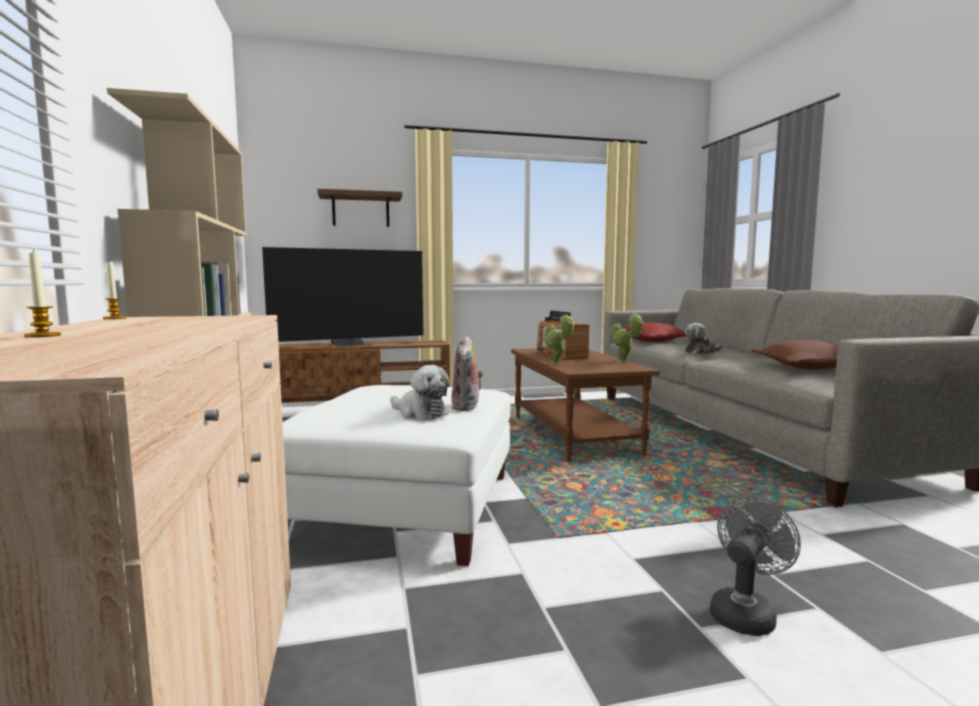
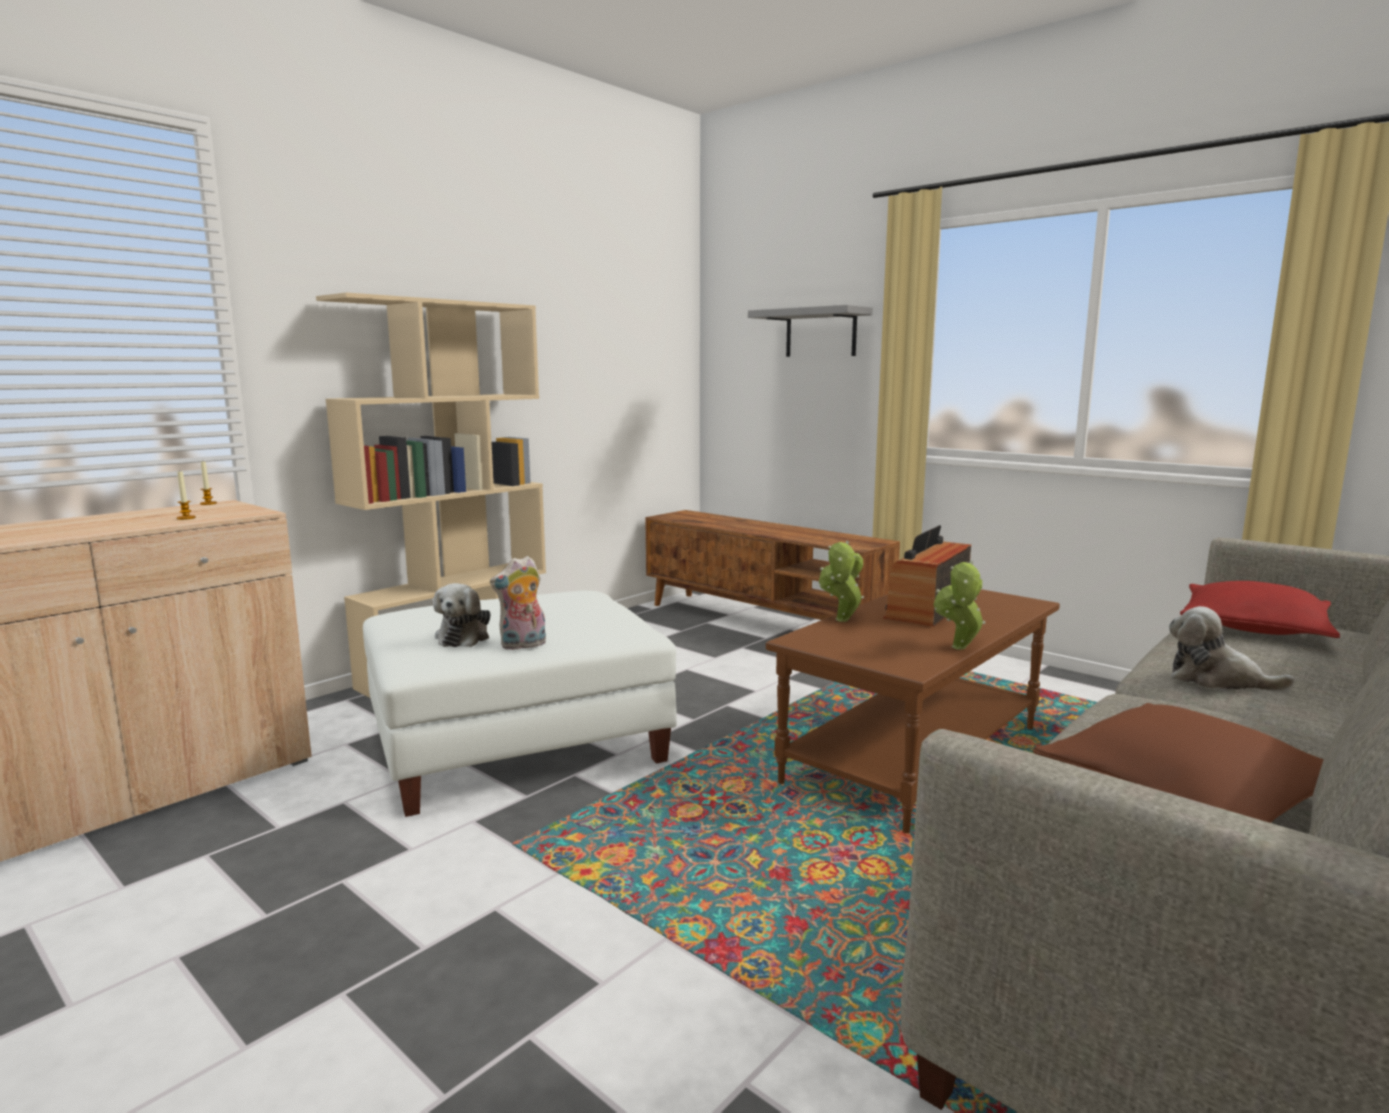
camera: 55 degrees right, 5 degrees up
candle [24,249,61,338] -> candle moved to [177,471,196,520]
television [262,247,423,347] -> none
brown shelf [317,189,402,227] -> grey shelf [748,305,873,357]
grey fan [710,496,801,636] -> none

